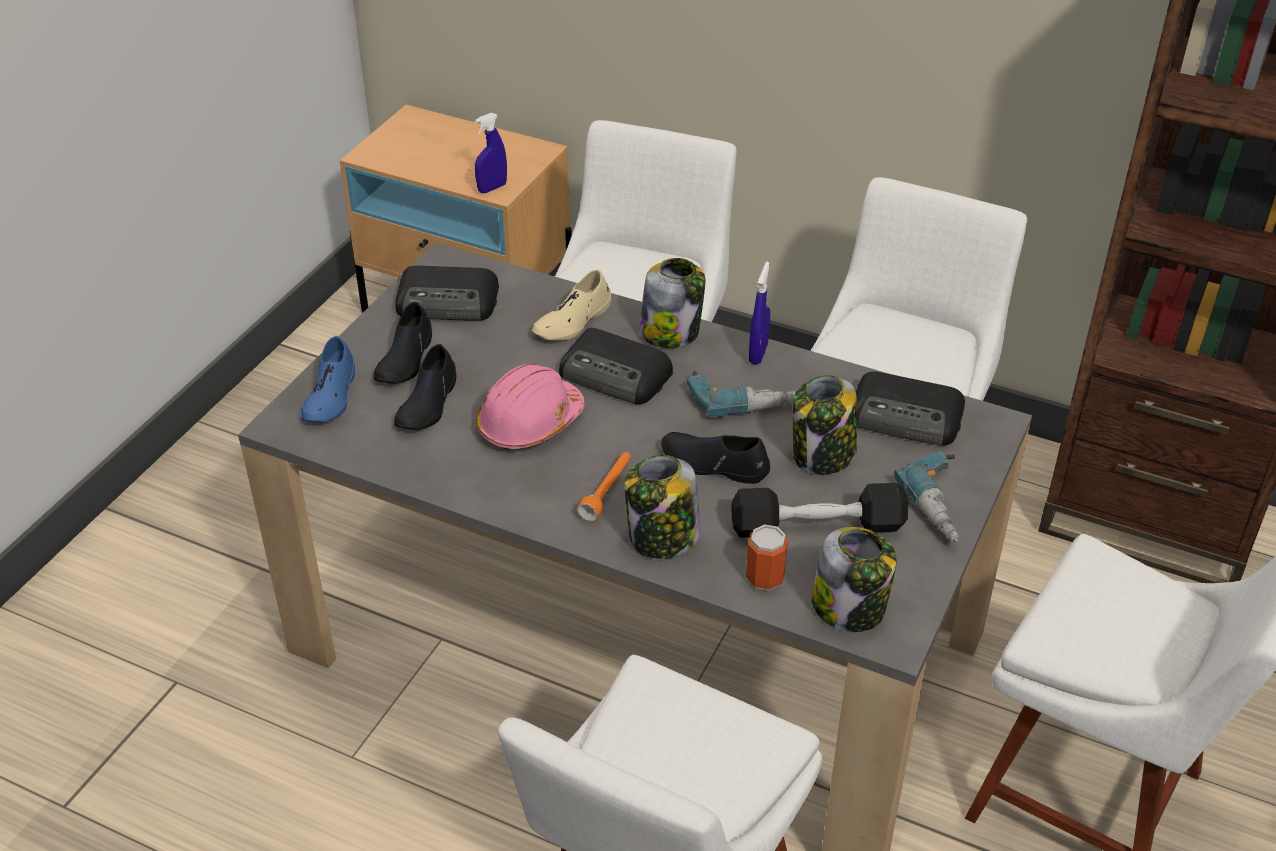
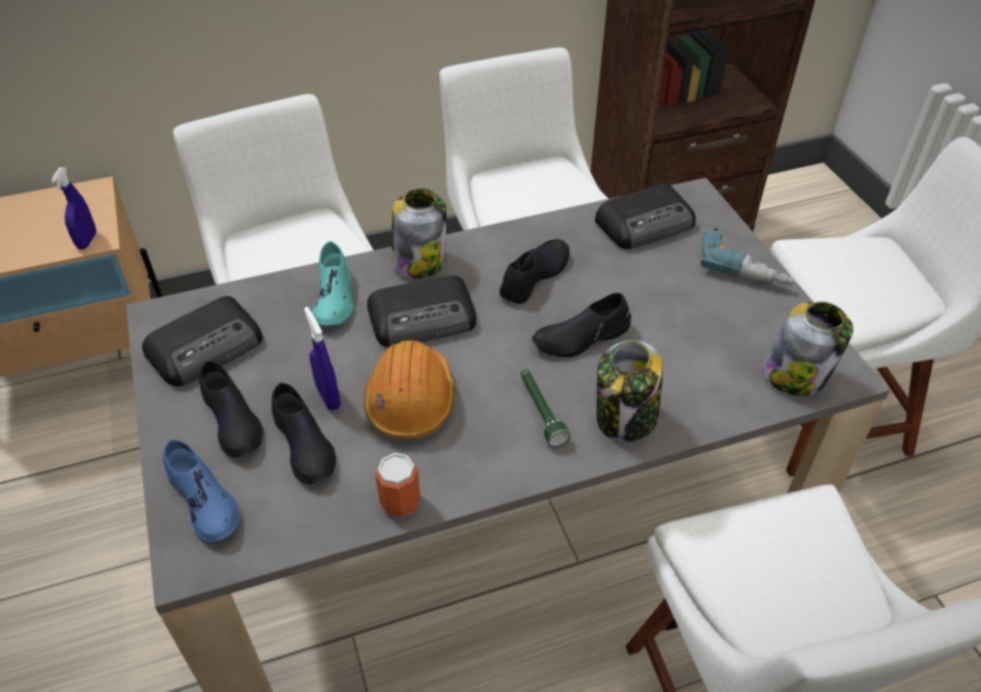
camera: 45 degrees left, 5 degrees up
pink hard hat [476,364,585,450] -> orange hard hat [364,340,455,439]
beige shoe [532,269,611,341] -> turquoise shoe [313,241,354,326]
orange flashlight [577,452,631,522] -> green flashlight [521,370,570,447]
power drill [687,371,796,417] -> black shoe [499,239,570,304]
black dumbbell [732,483,908,538] -> none
can [746,524,788,591] -> can moved to [375,453,420,517]
blue spray bottle [749,262,770,365] -> blue spray bottle moved to [304,307,341,410]
jar [793,375,857,475] -> none

